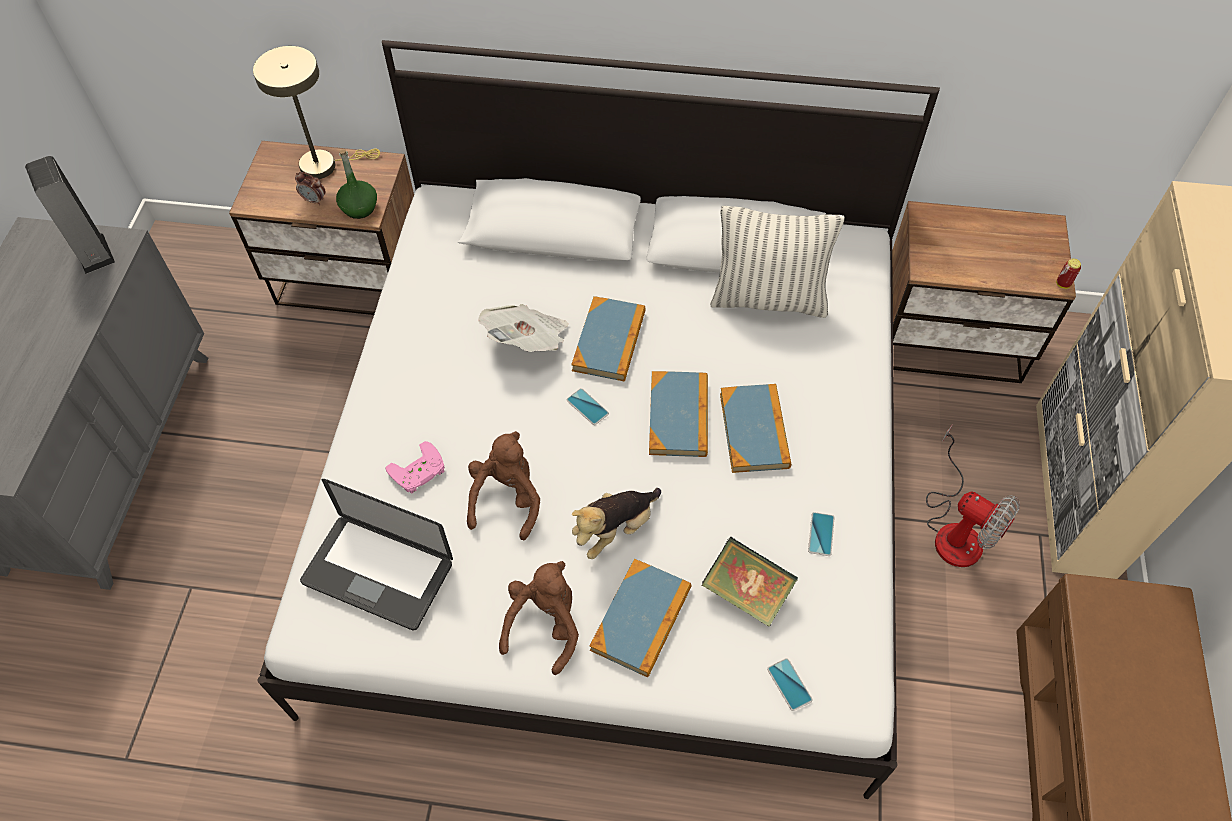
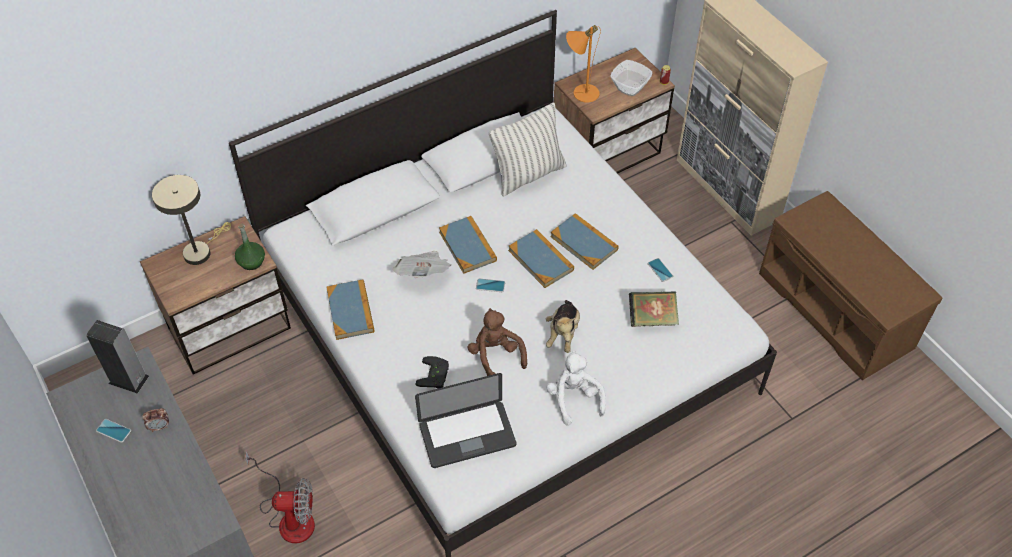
camera: 40 degrees left, 5 degrees down
alarm clock [295,172,325,205] -> alarm clock moved to [142,408,169,432]
pink game controller [386,441,445,494] -> black game controller [416,356,449,388]
brown plush toy [499,561,579,675] -> white plush toy [546,350,606,426]
book [589,559,692,677] -> book moved to [326,279,375,340]
phone [767,658,812,711] -> phone moved to [96,419,131,443]
fan [926,424,1020,567] -> fan moved to [245,451,315,544]
none -> orange table lamp [566,25,601,102]
none -> bowl [610,60,652,96]

